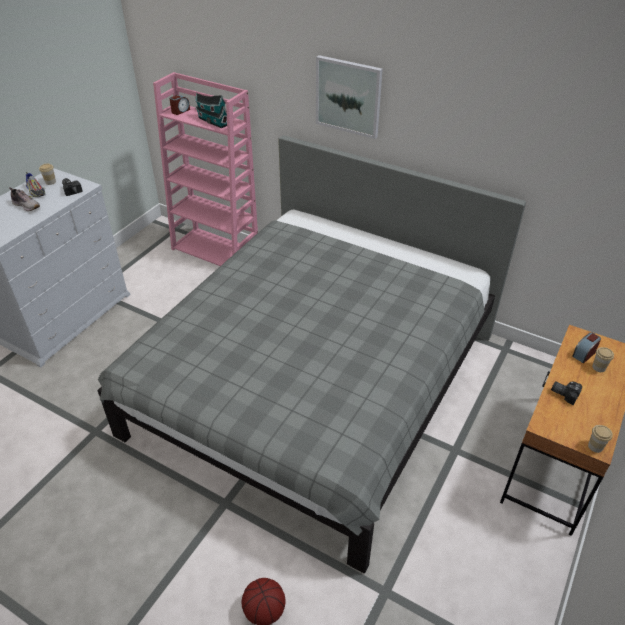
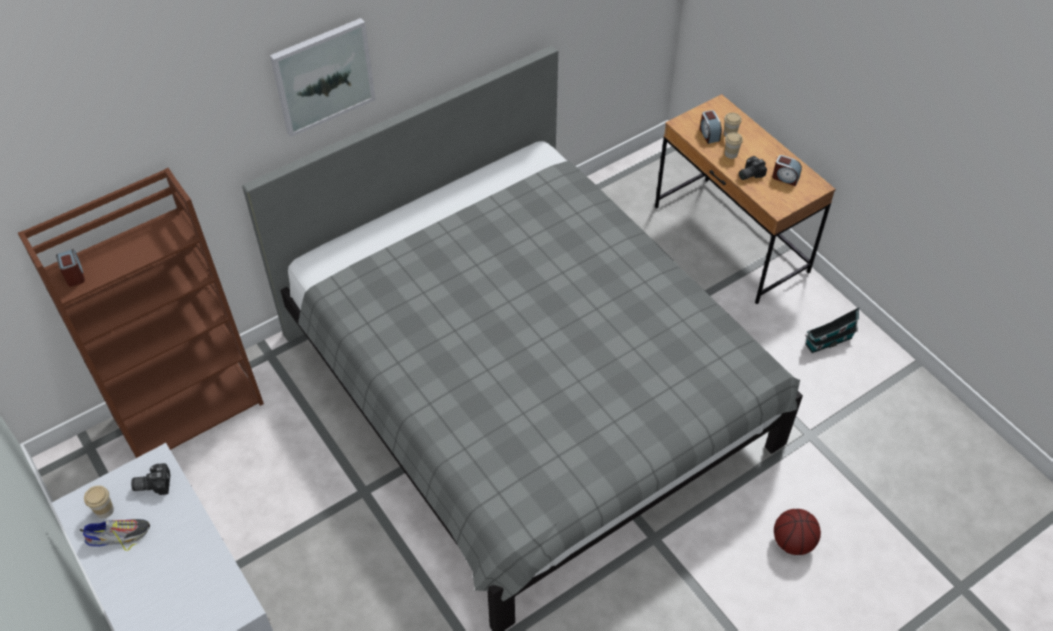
camera: 65 degrees left, 10 degrees up
shoe [9,187,40,211] -> none
pink bookcase [153,72,258,266] -> brown bookcase [18,168,264,458]
toy house [195,93,227,128] -> toy house moved to [805,307,859,353]
cup [588,425,613,453] -> cup moved to [725,132,743,159]
none -> alarm clock [772,155,802,186]

